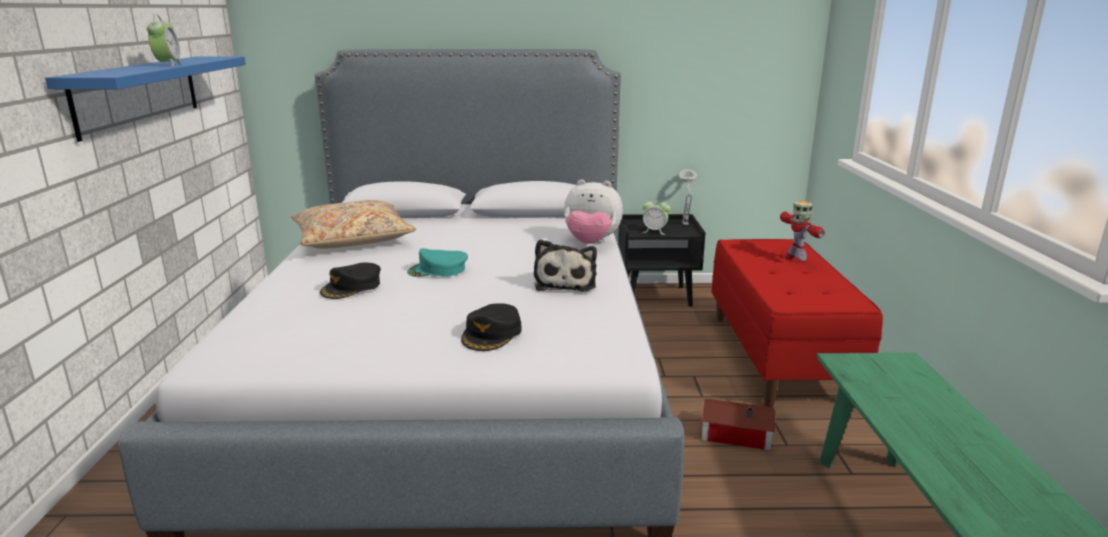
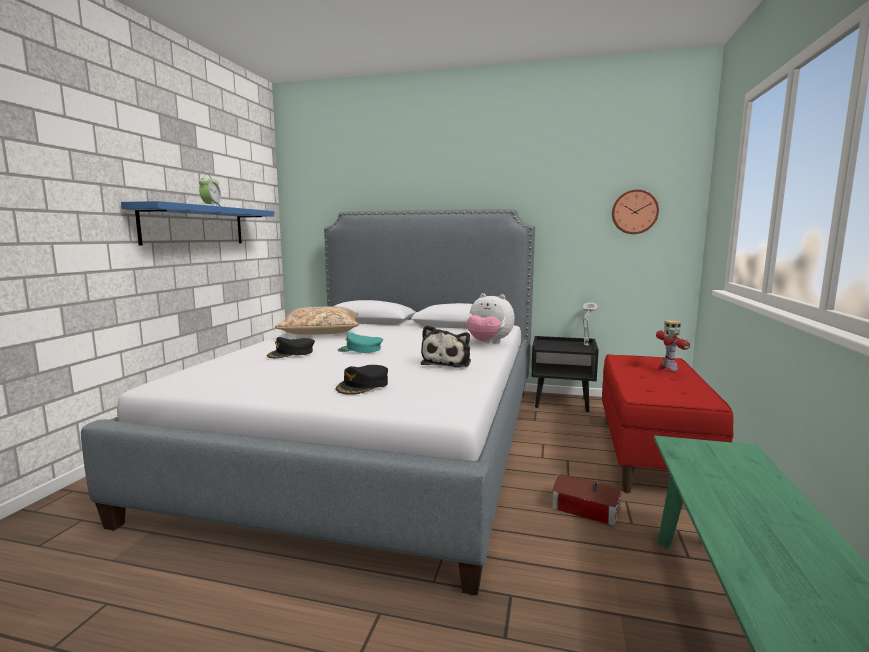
camera: 15 degrees right, 10 degrees down
alarm clock [642,197,671,235] -> none
none -> wall clock [612,189,659,234]

